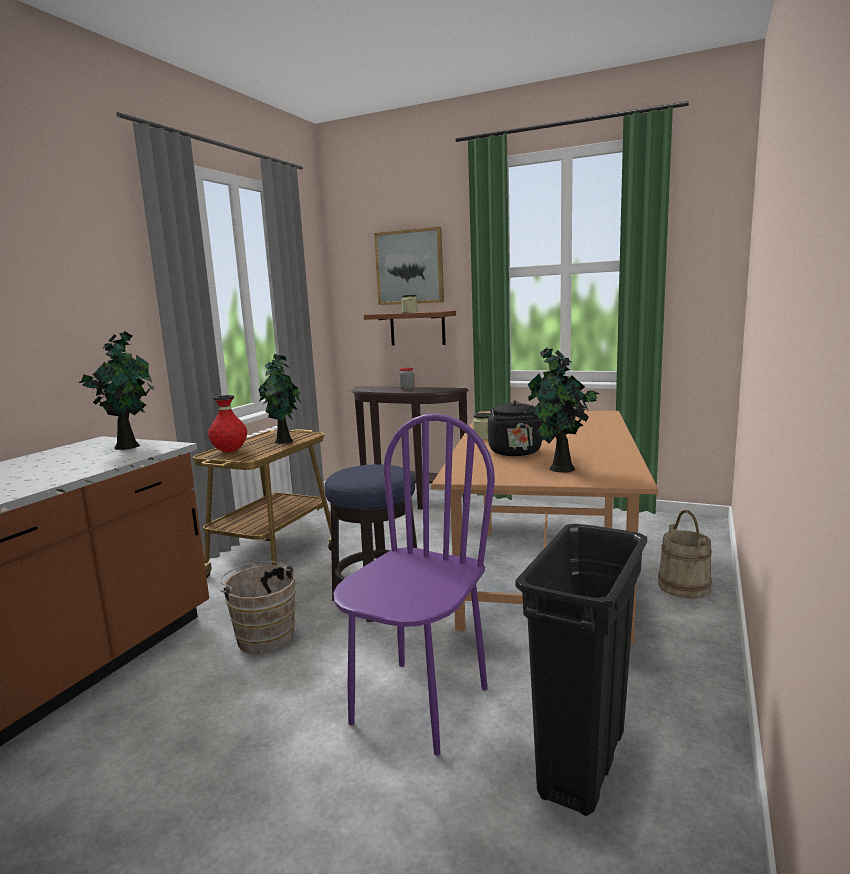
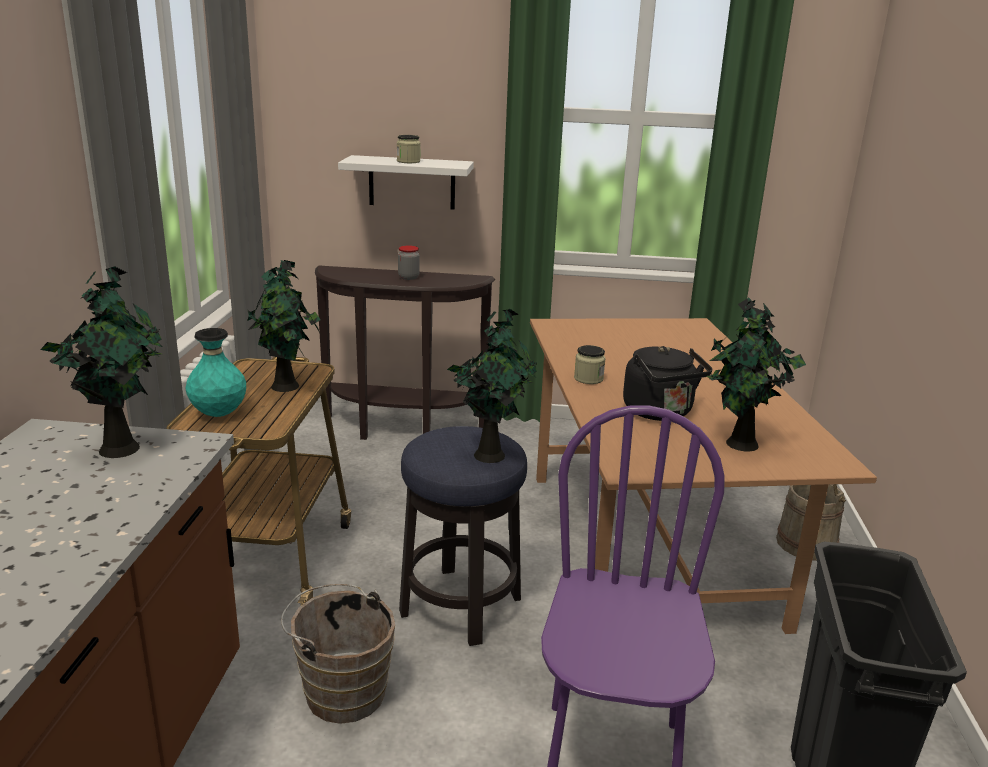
camera: 20 degrees left, 10 degrees up
red vase [208,395,247,453] -> turquoise vase [185,328,246,417]
brown shelf [364,311,456,346] -> white shelf [338,155,474,210]
picture [374,227,444,305] -> none
none -> potted plant [447,309,537,463]

